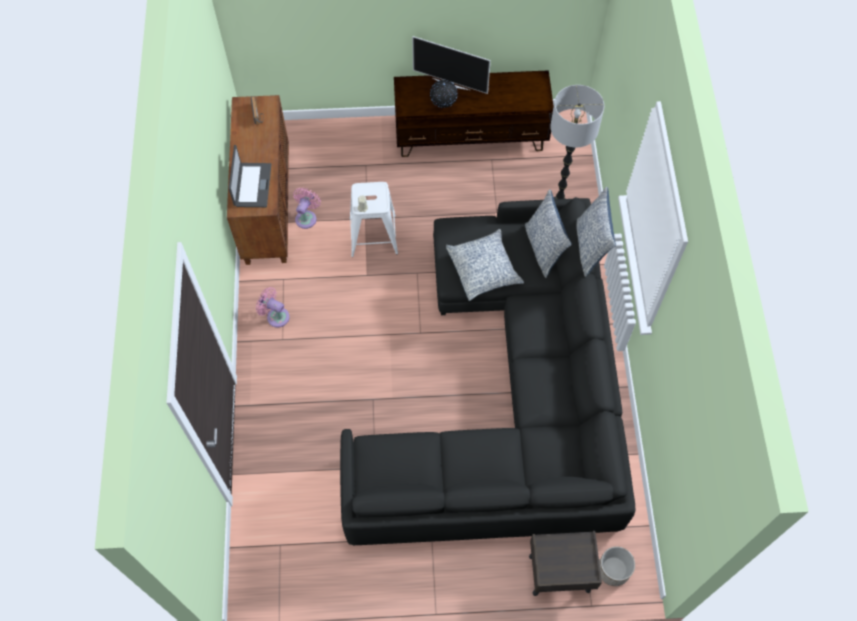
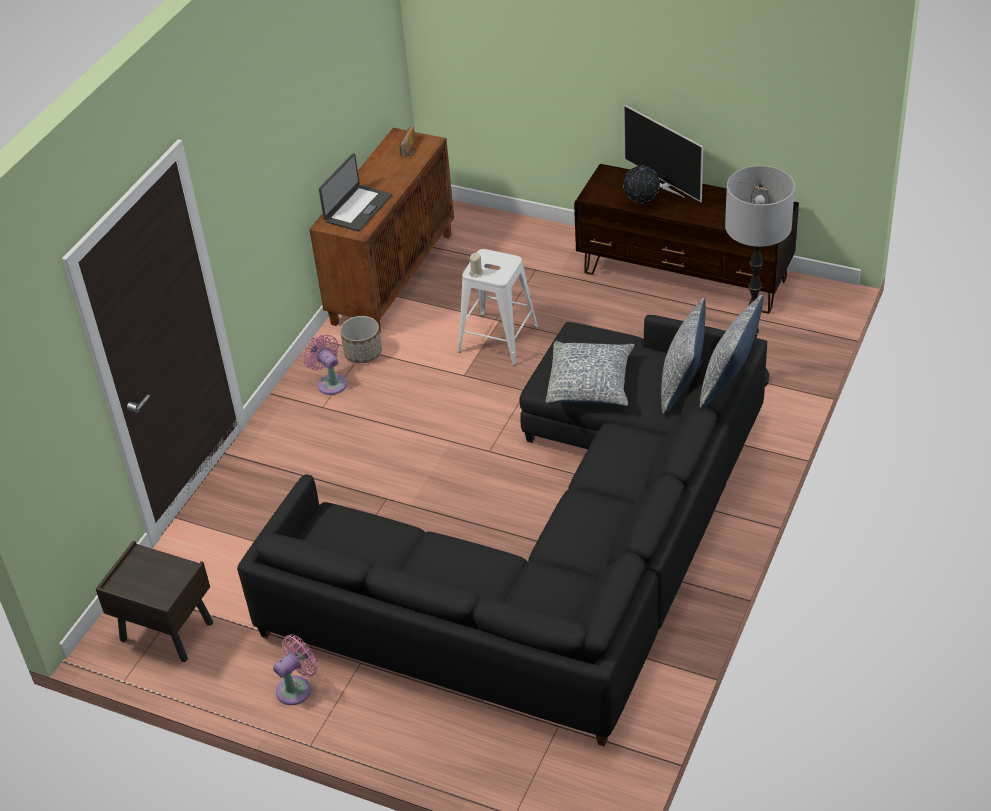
camera: 30 degrees right, 20 degrees down
pink fan [293,188,321,229] -> pink fan moved to [273,635,318,705]
brown nightstand [529,531,602,596] -> brown nightstand moved to [96,541,213,662]
planter [599,546,635,586] -> planter moved to [340,316,382,363]

